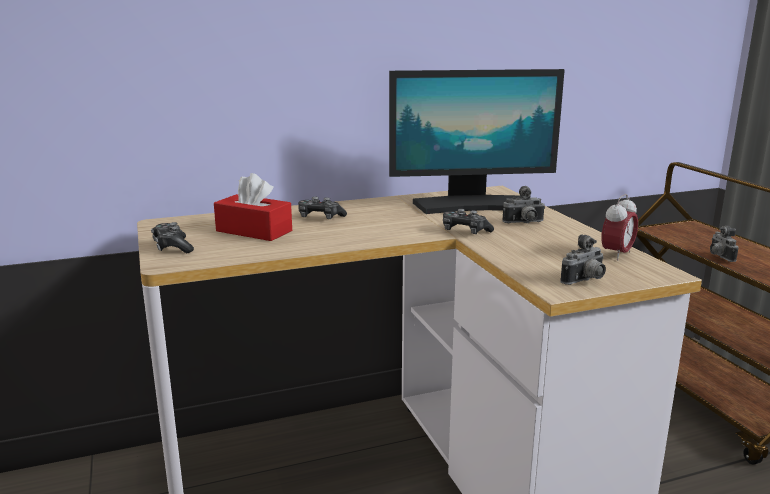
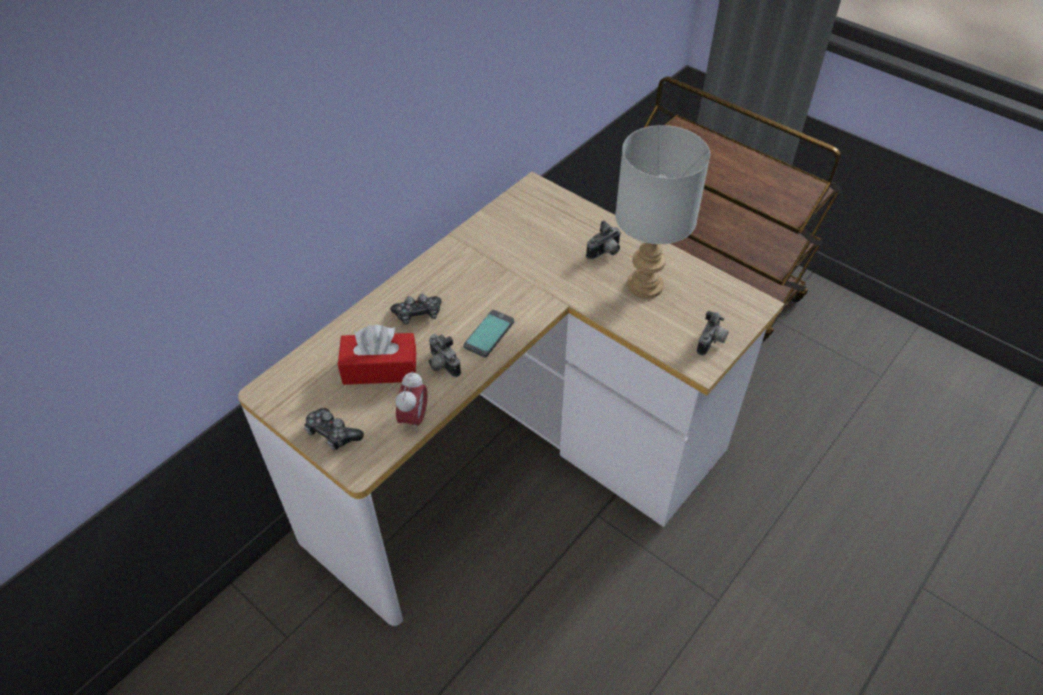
camera: 30 degrees left, 30 degrees up
monitor [389,69,565,214] -> none
game controller [443,209,494,234] -> none
alarm clock [601,194,638,261] -> alarm clock moved to [396,371,427,432]
camera [710,226,739,262] -> camera moved to [429,334,461,377]
none -> phone [463,310,514,358]
none -> grey table lamp [615,125,710,299]

